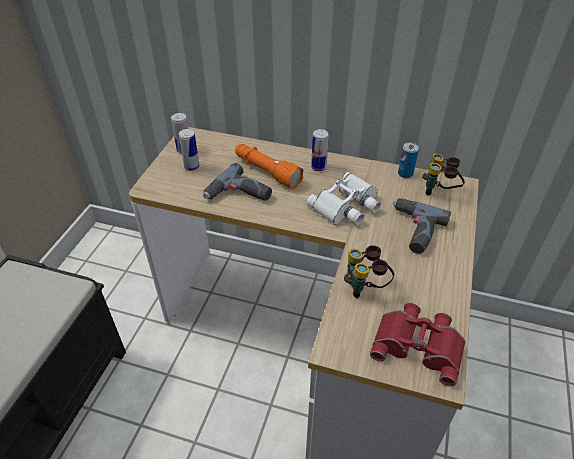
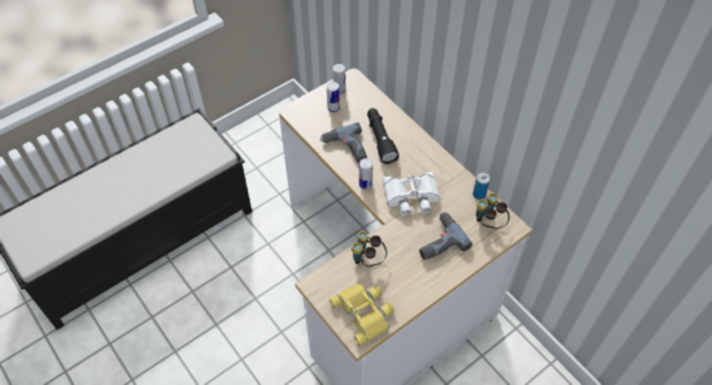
camera: 35 degrees right, 10 degrees up
orange flashlight [235,144,304,189] -> black flashlight [367,108,399,164]
can [311,129,329,171] -> can moved to [359,158,373,190]
red binoculars [370,303,465,386] -> yellow binoculars [329,283,395,346]

